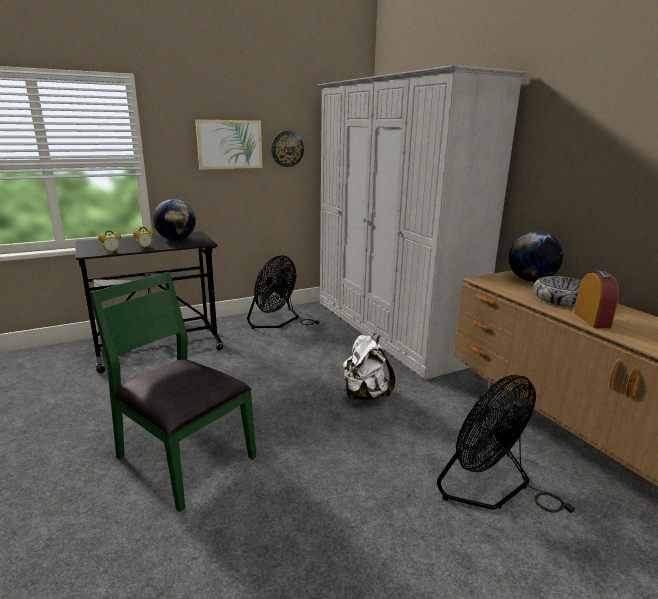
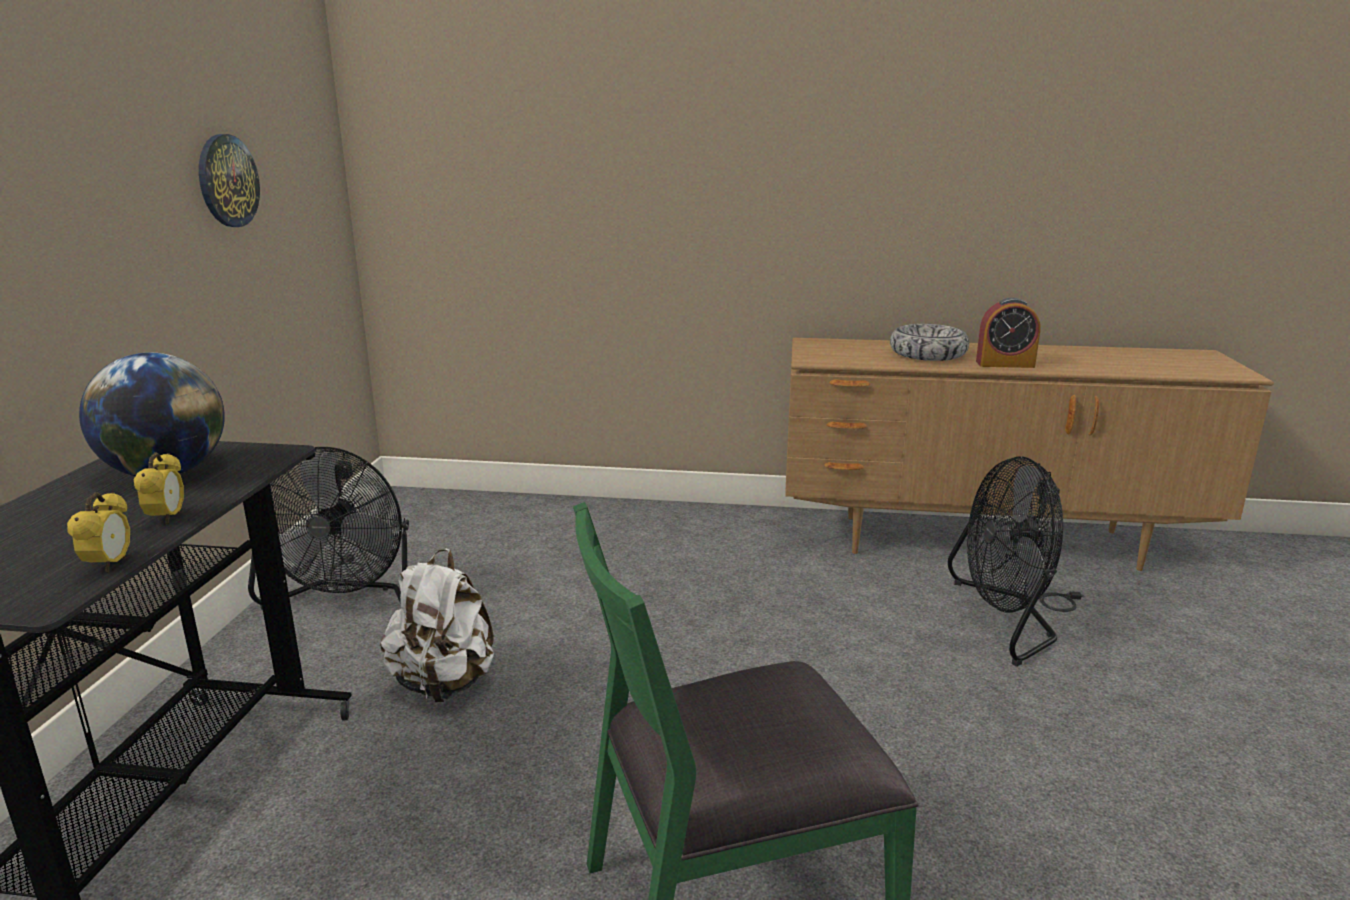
camera: 55 degrees left, 0 degrees up
picture [195,119,262,170] -> none
black fan [247,256,320,329] -> black fan turned 60 degrees counterclockwise [248,447,409,610]
white wardrobe [318,65,526,379] -> none
white backpack [343,333,395,401] -> white backpack moved to [380,548,494,702]
globe [509,232,563,282] -> none
alarm clock [574,271,619,328] -> alarm clock turned 150 degrees clockwise [976,298,1040,368]

